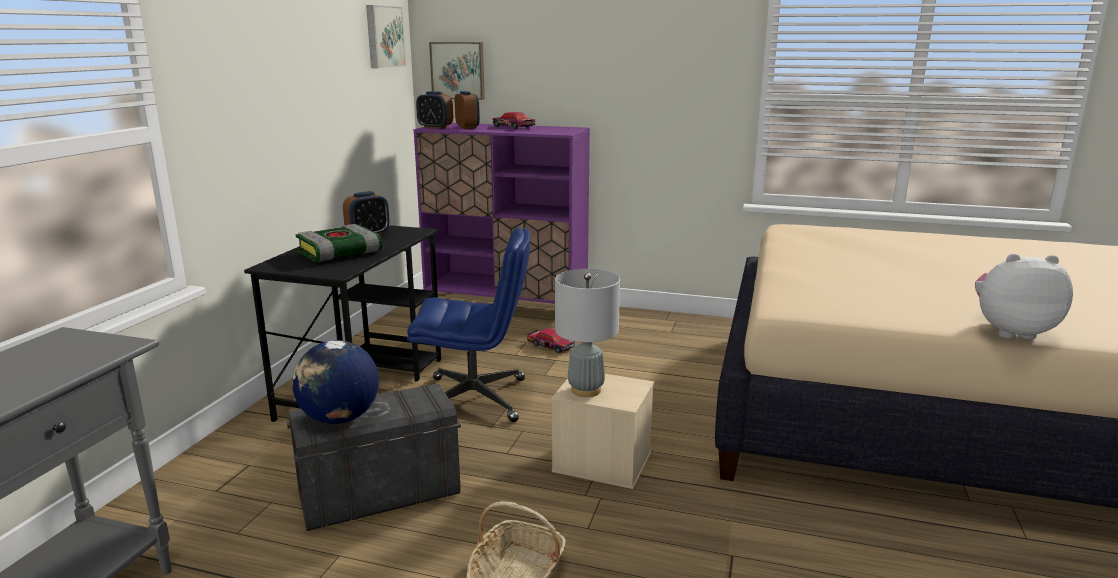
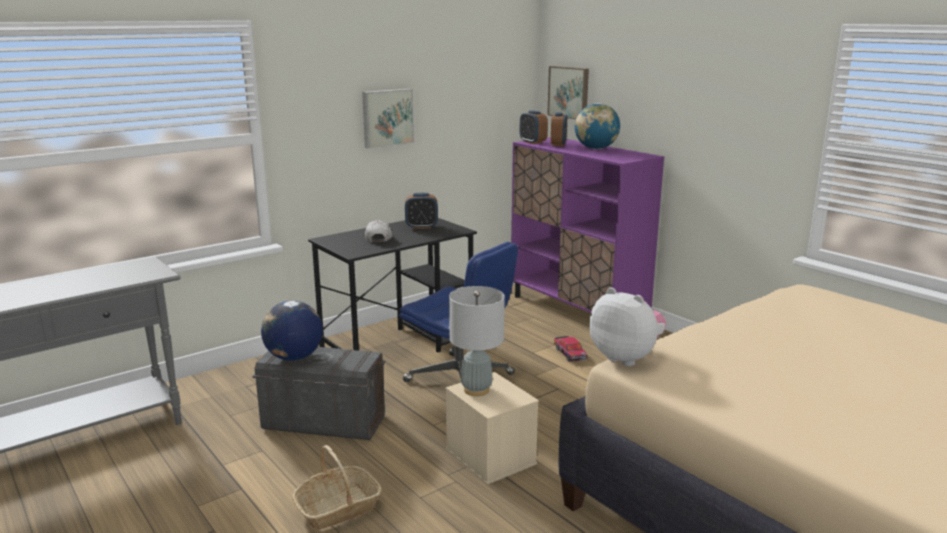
camera: 35 degrees right, 0 degrees up
book [296,224,382,262] -> white cap [365,220,392,242]
picture [366,5,406,68] -> picture moved to [362,89,414,149]
toy car [493,112,535,129] -> globe [575,103,620,149]
plush toy [975,254,1073,340] -> plush toy moved to [589,287,666,366]

